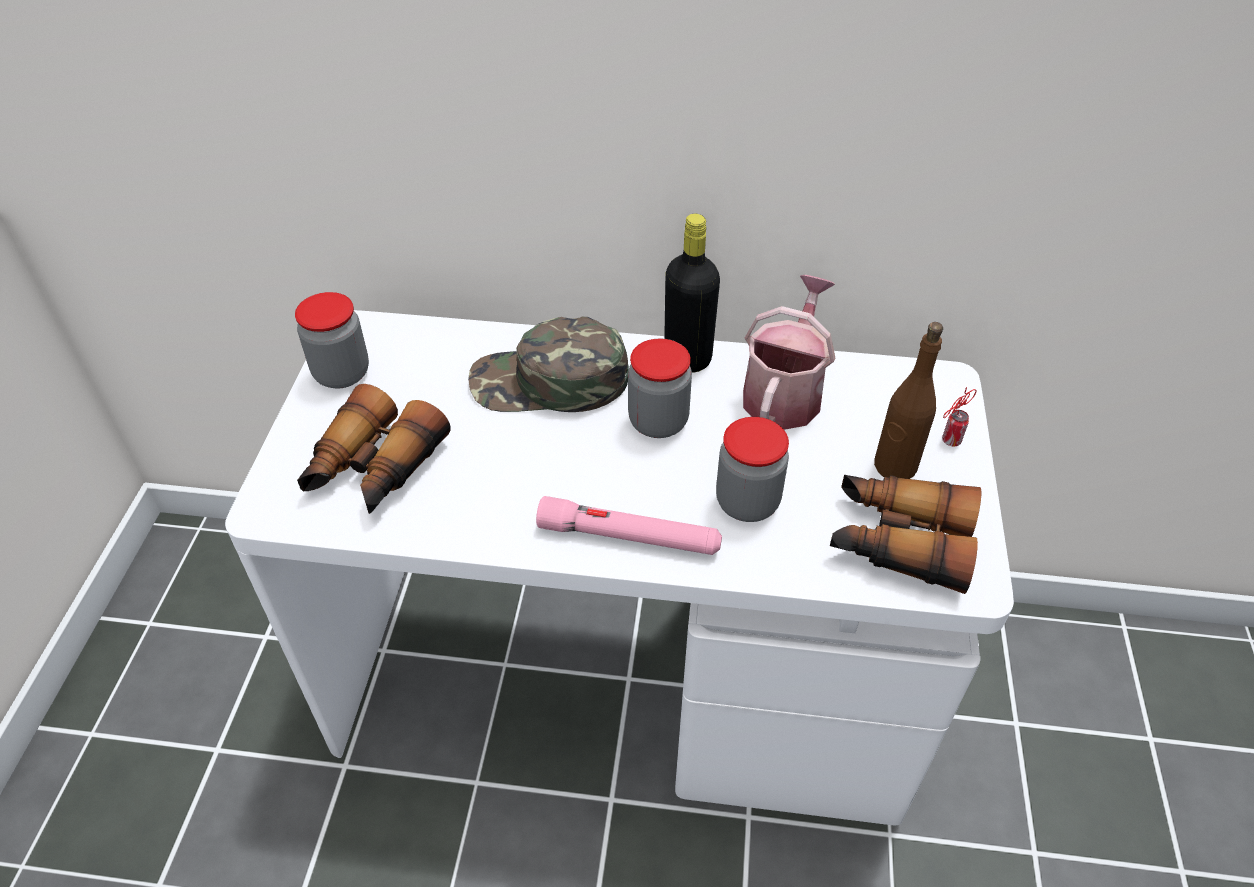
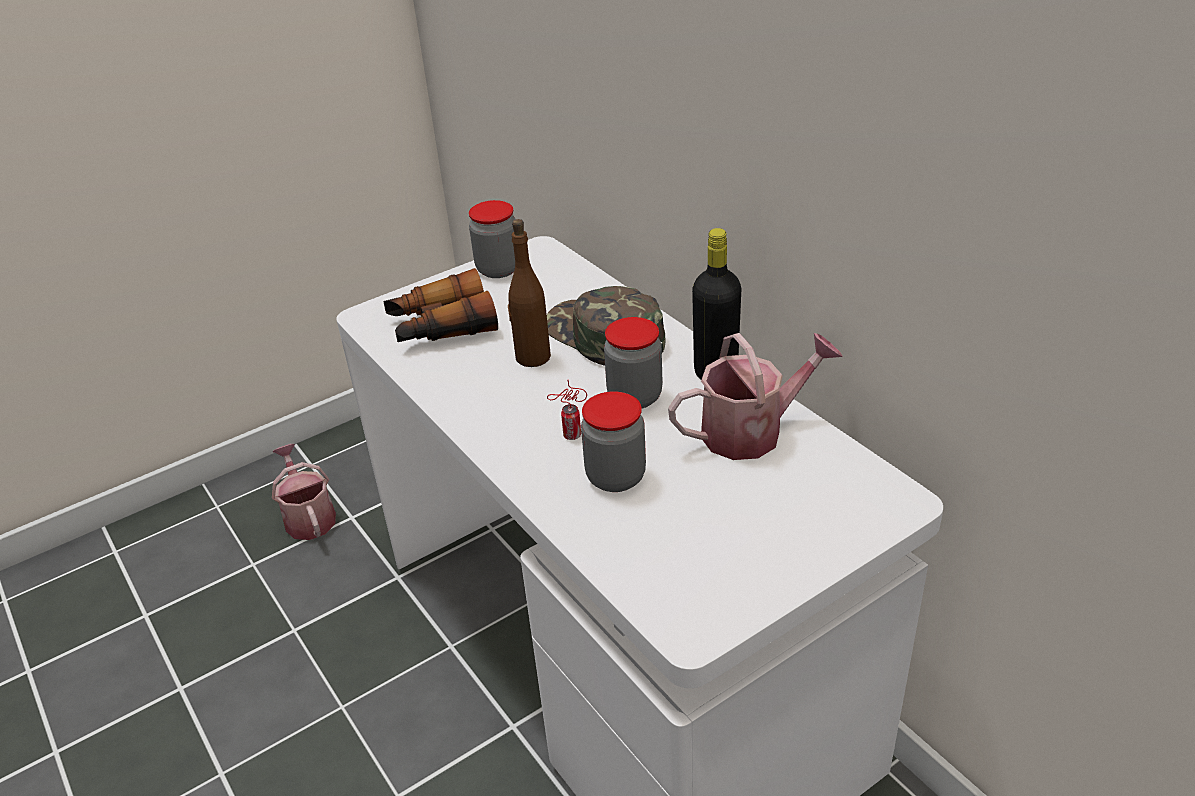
camera: 50 degrees right, 10 degrees down
pink flashlight [536,496,722,555] -> none
binoculars [830,475,981,594] -> none
brown bottle [874,322,943,479] -> brown bottle moved to [508,219,551,367]
can [942,387,976,447] -> can moved to [547,380,587,440]
none -> watering can [272,444,336,540]

